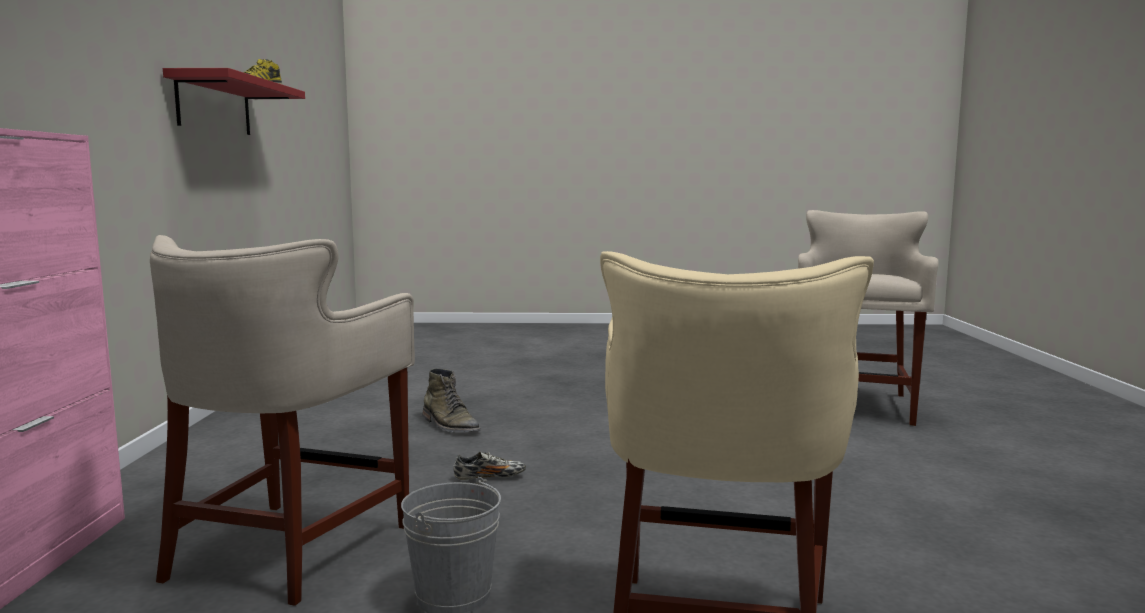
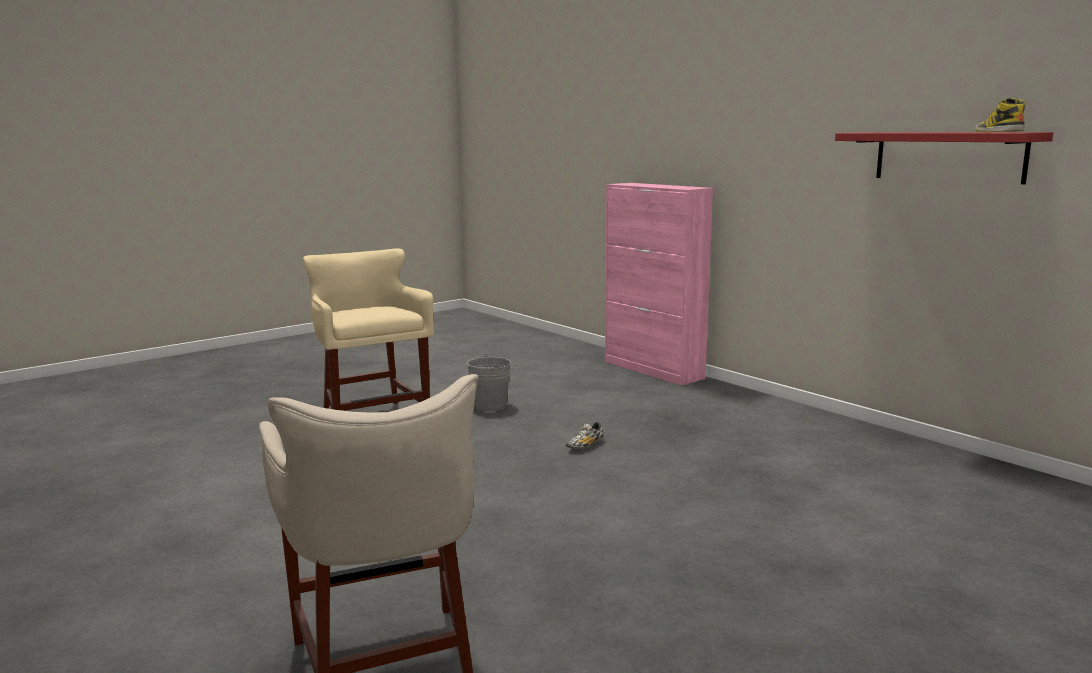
camera: 140 degrees right, 5 degrees up
beige stool [150,235,415,606] -> none
green boot [422,368,481,432] -> none

